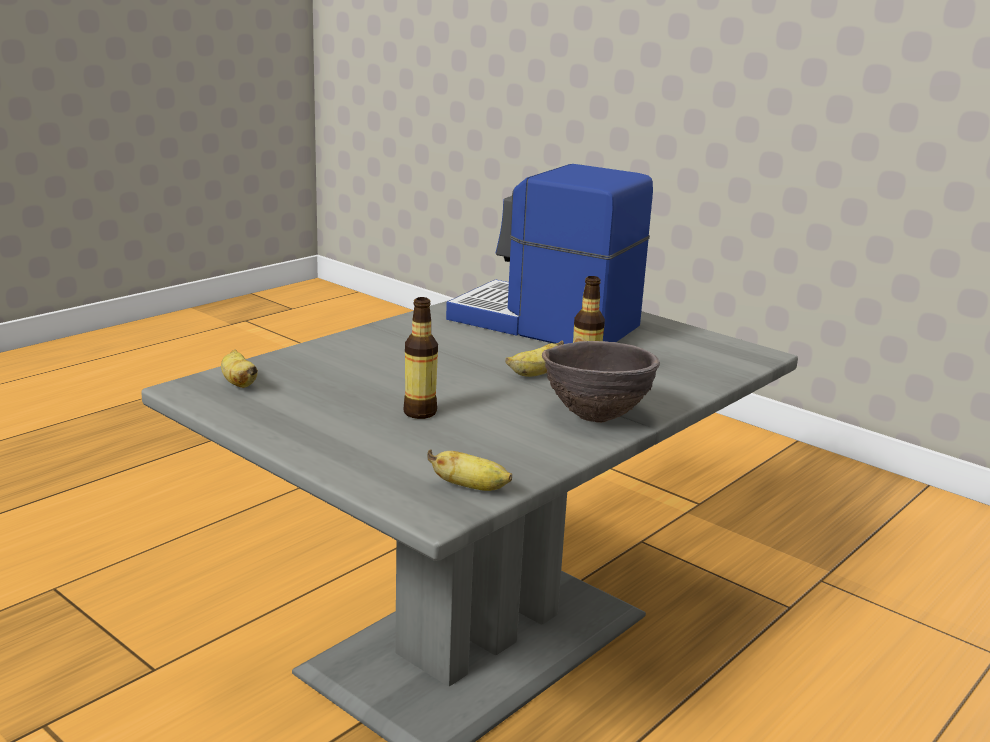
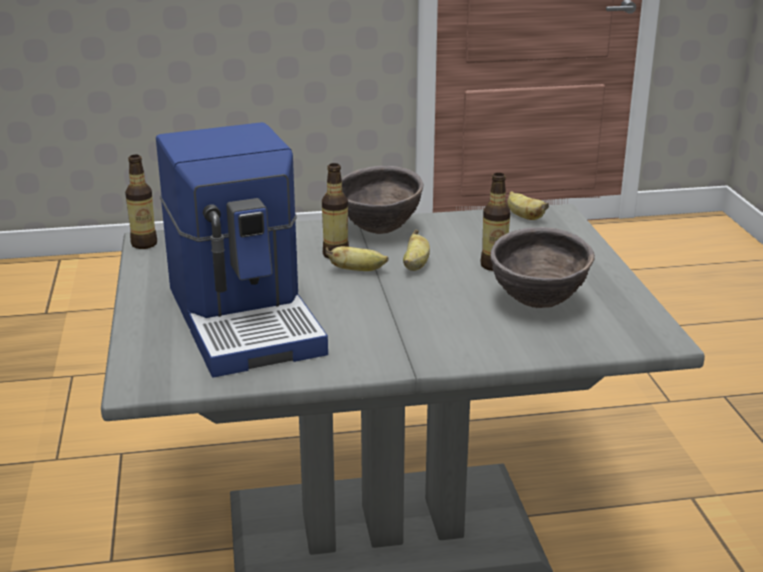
camera: 140 degrees left, 5 degrees up
banana [221,350,258,388] -> banana moved to [403,230,430,271]
none -> bottle [125,155,157,249]
none -> brown bowl [490,227,595,308]

